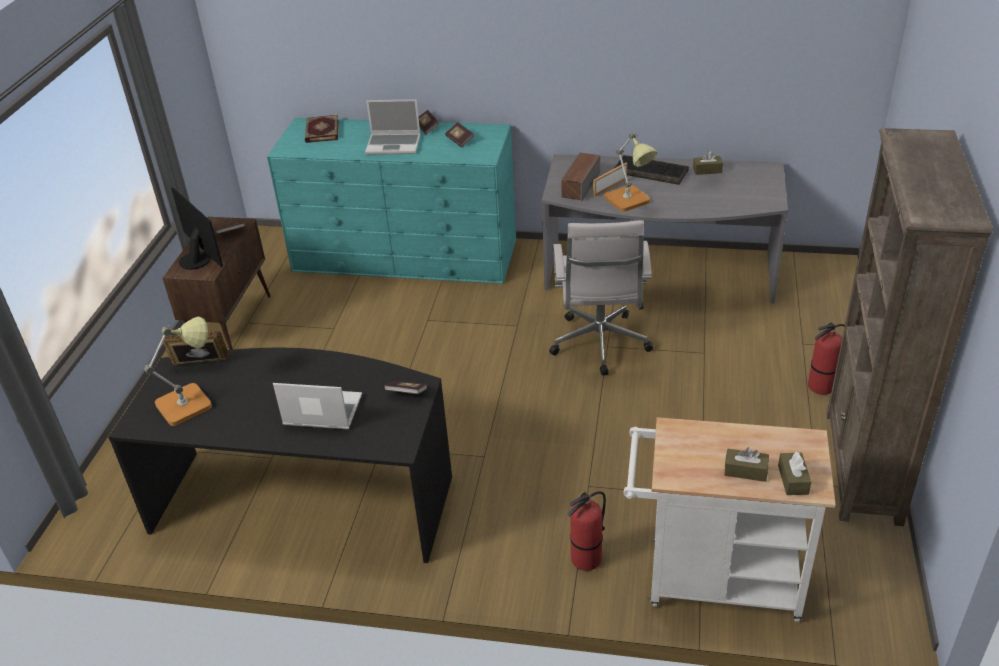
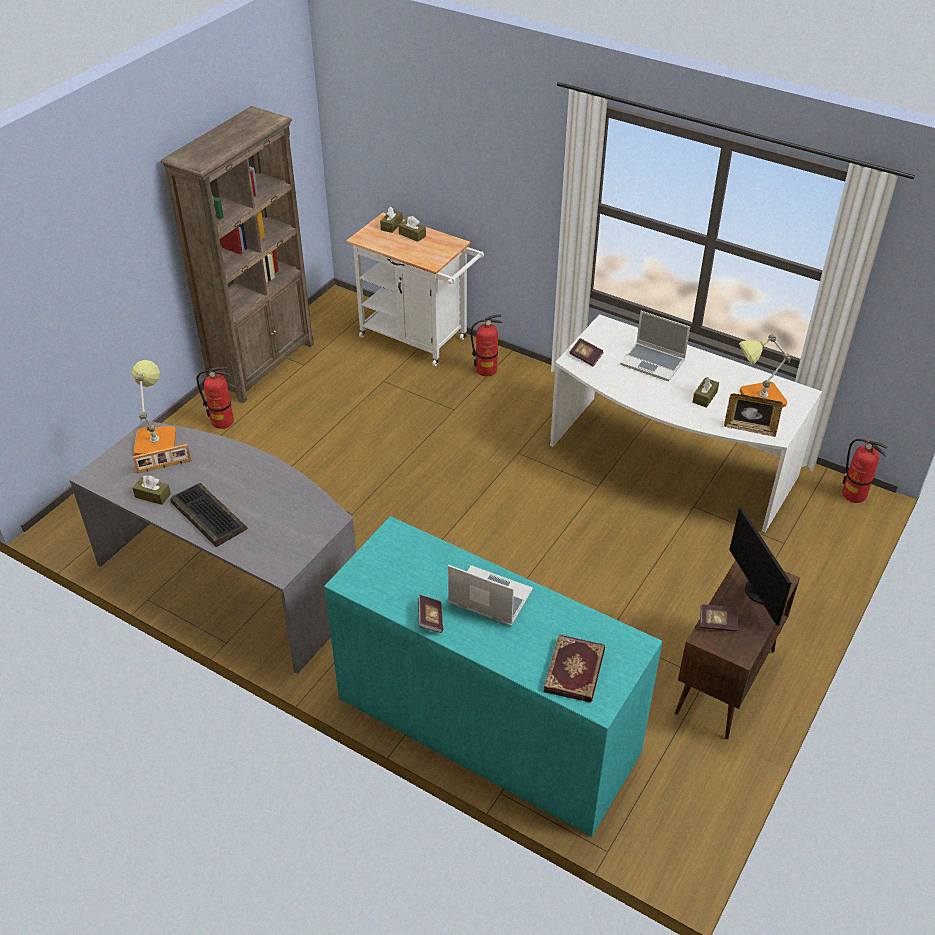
camera: 160 degrees left, 5 degrees up
black desk [108,348,452,563] -> white desk [550,314,822,533]
book [445,122,474,147] -> none
white office chair [549,220,653,376] -> none
speaker [561,153,600,201] -> none
picture frame [593,163,627,197] -> picture frame moved to [133,444,191,474]
table lamp [604,133,657,212] -> table lamp moved to [132,360,176,456]
none -> brown tissue box [692,377,719,408]
none -> fire extinguisher [842,439,888,503]

